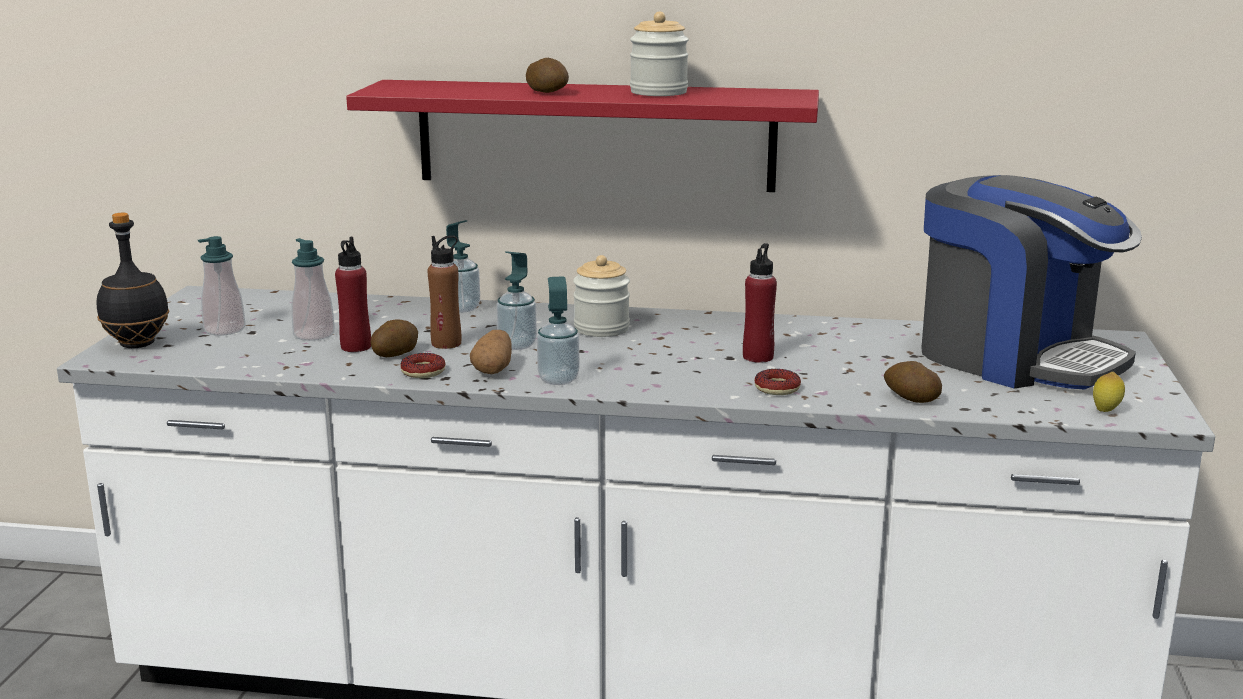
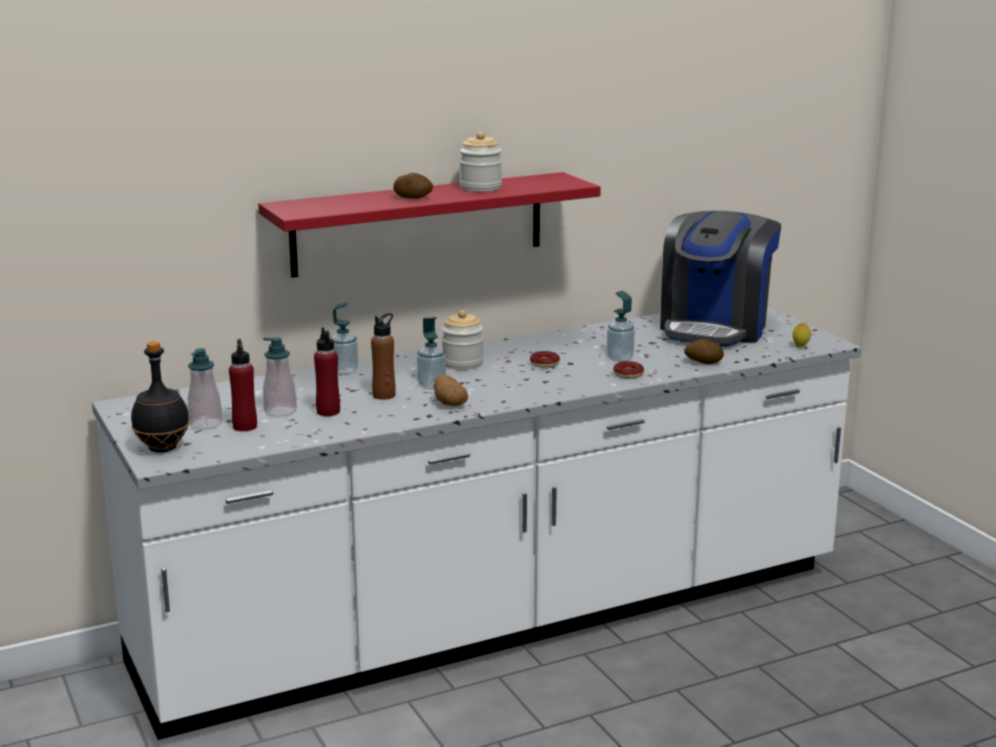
camera: 35 degrees left, 0 degrees up
potato [370,319,418,357] -> none
donut [400,353,445,378] -> donut moved to [530,351,560,368]
soap dispenser [537,276,580,385] -> soap dispenser moved to [607,291,635,362]
red bottle [743,243,777,363] -> red bottle moved to [229,339,257,431]
coffee machine [921,175,1142,389] -> coffee machine turned 105 degrees clockwise [660,211,781,347]

